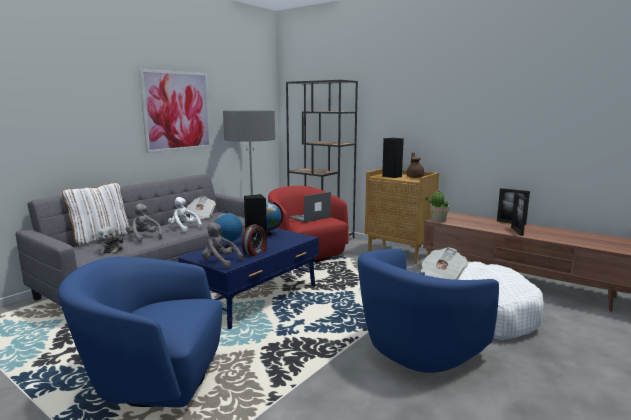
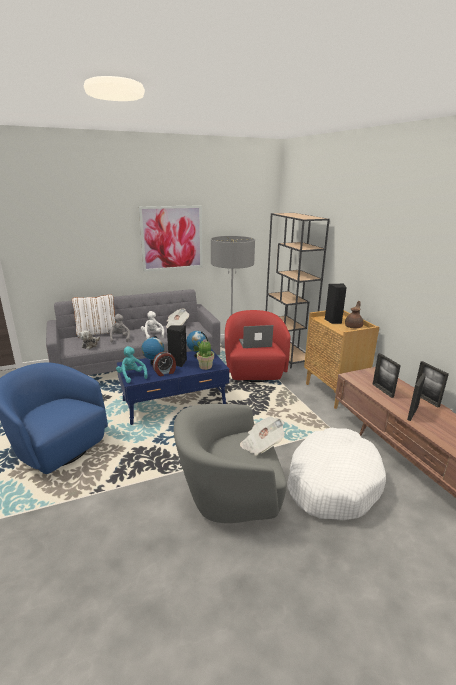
camera: 30 degrees right, 10 degrees up
grey plush toy [202,222,244,268] -> turquoise plush toy [116,346,148,383]
blue armchair [358,249,499,373] -> grey armchair [174,404,287,523]
potted plant [425,190,449,222] -> potted plant moved to [197,339,214,370]
none -> picture frame [373,353,401,398]

